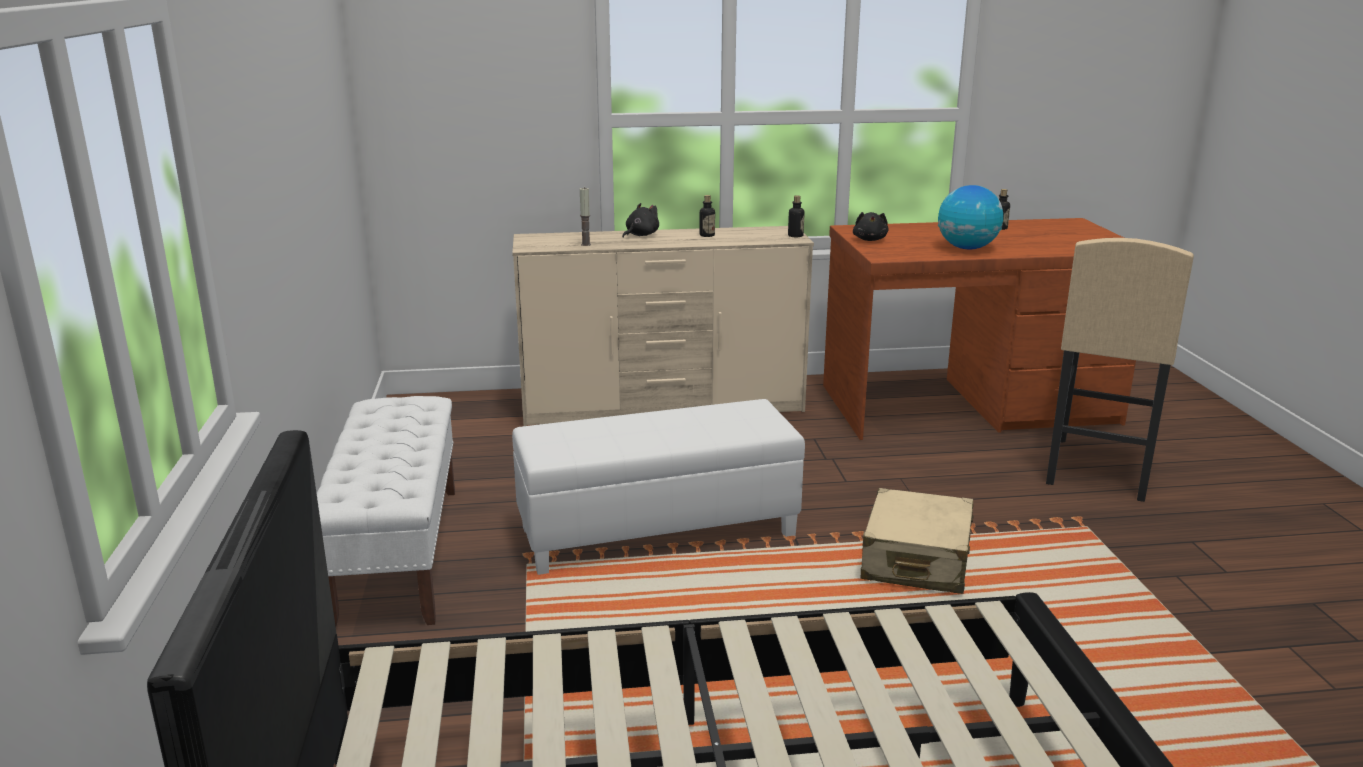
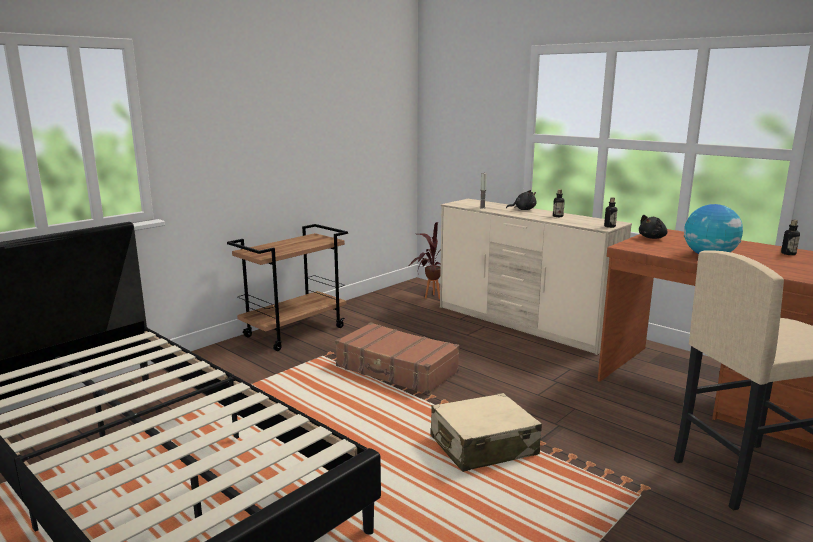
camera: 50 degrees right, 5 degrees down
white bench [317,396,455,626] -> brown cart [227,224,348,351]
white ottoman [512,399,805,575] -> brown suitcase [335,322,459,394]
none -> potted plant [409,222,441,299]

